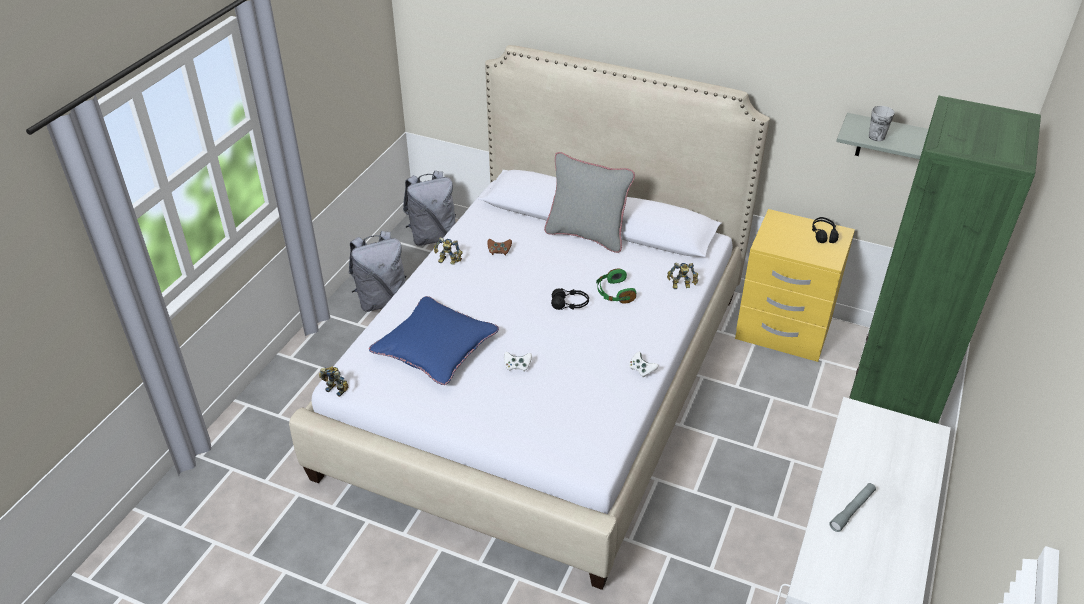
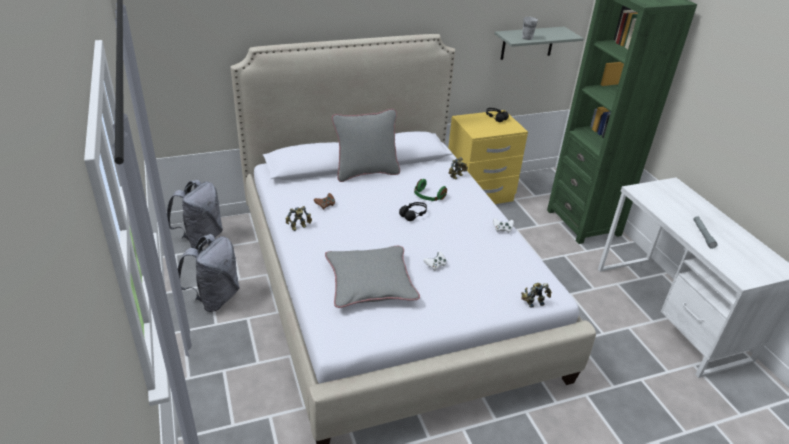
camera: 45 degrees left, 5 degrees down
toy robot [319,366,348,397] -> toy robot moved to [521,283,552,308]
blue pillow [369,296,499,385] -> grey pillow [325,246,420,308]

